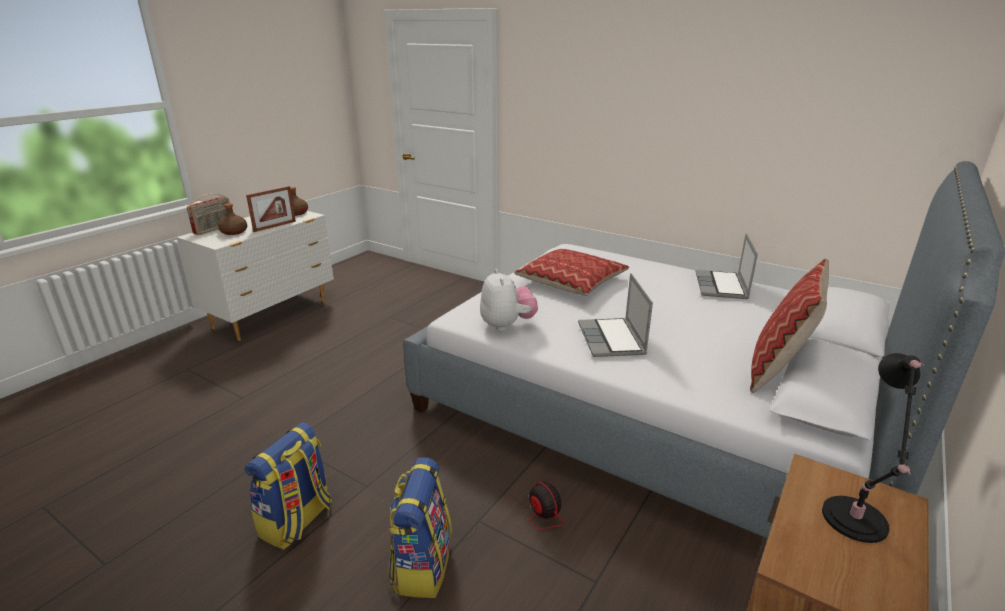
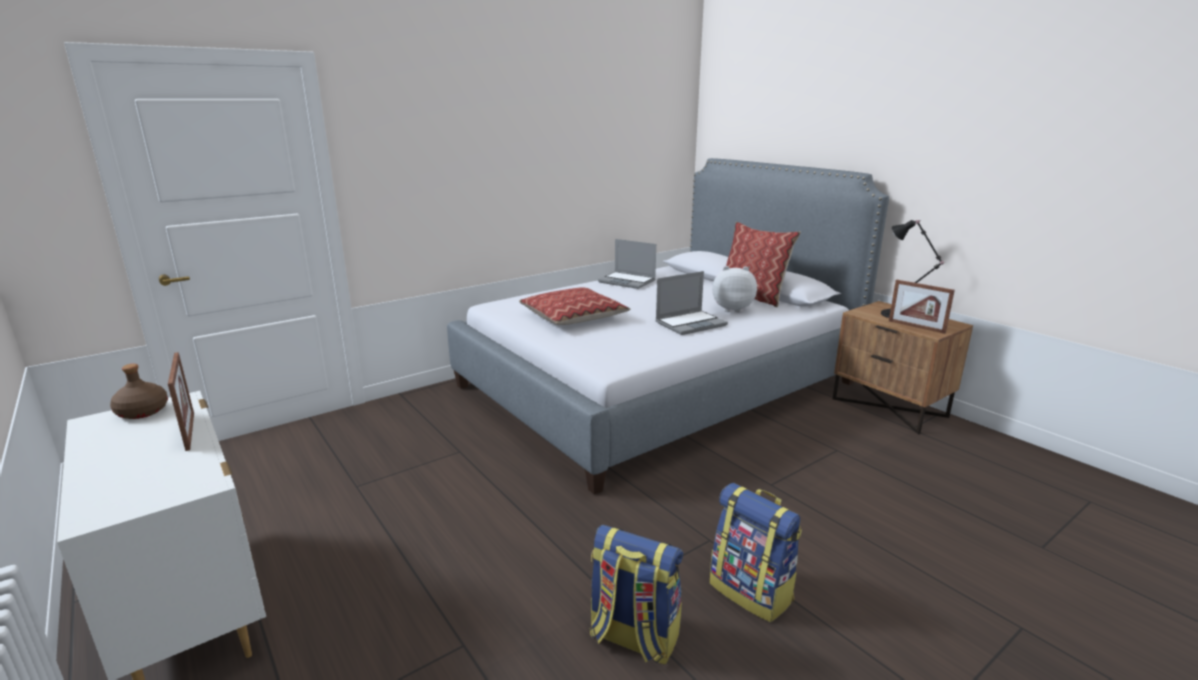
camera: 70 degrees left, 5 degrees down
radio [187,194,230,235] -> none
brown bottle [218,203,247,235] -> none
backpack [389,457,452,598] -> backpack moved to [590,525,683,665]
fan [460,482,564,543] -> none
plush toy [480,269,538,331] -> plush toy moved to [712,266,757,313]
laptop [578,273,653,357] -> laptop turned 45 degrees counterclockwise [655,271,728,335]
none -> picture frame [889,280,955,334]

